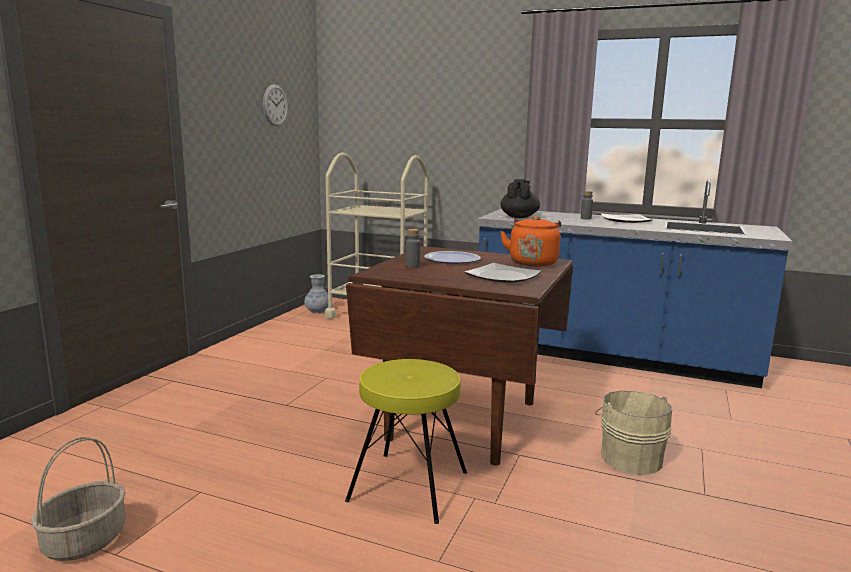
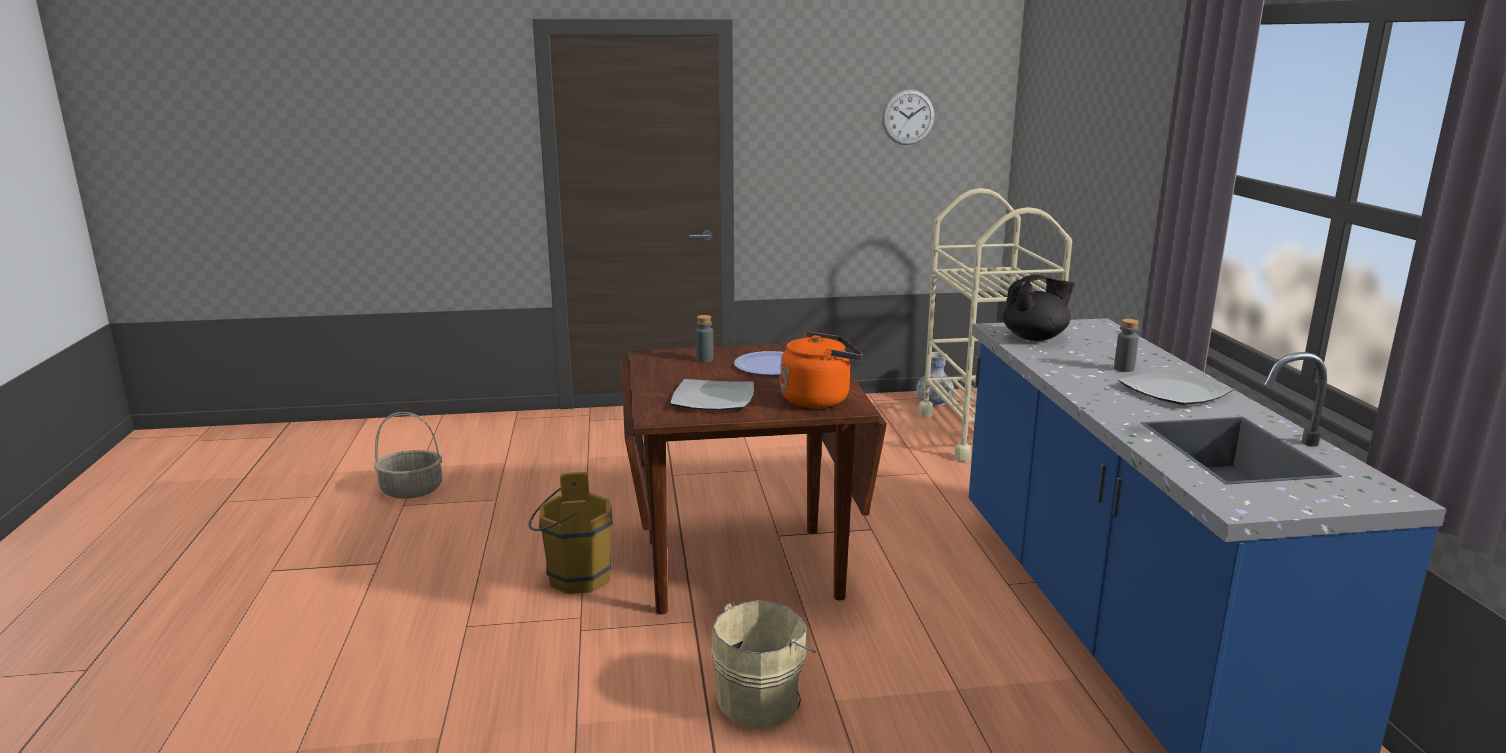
camera: 60 degrees right, 5 degrees up
yellow stool [345,359,467,524] -> brown bucket [528,472,613,594]

